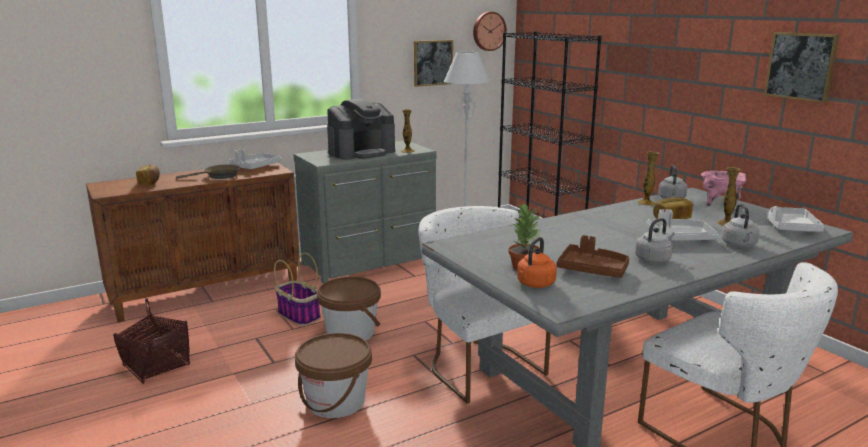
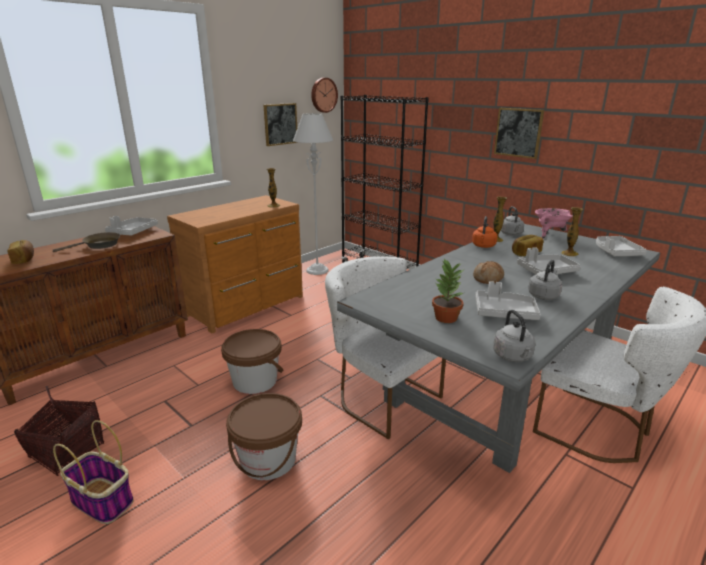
camera: 15 degrees left, 5 degrees up
basket [274,252,321,326] -> basket moved to [53,420,134,524]
grey dresser [294,141,437,284] -> brown dresser [167,195,303,334]
coffee machine [327,99,395,160] -> none
orange kettle [517,237,557,288] -> orange kettle moved to [472,216,497,248]
brown tray [557,235,629,278] -> grey tray [475,281,541,320]
grey kettle [722,204,759,247] -> grey kettle moved to [493,310,536,362]
picture [764,32,839,103] -> picture moved to [494,108,544,159]
none -> bread [473,261,504,284]

